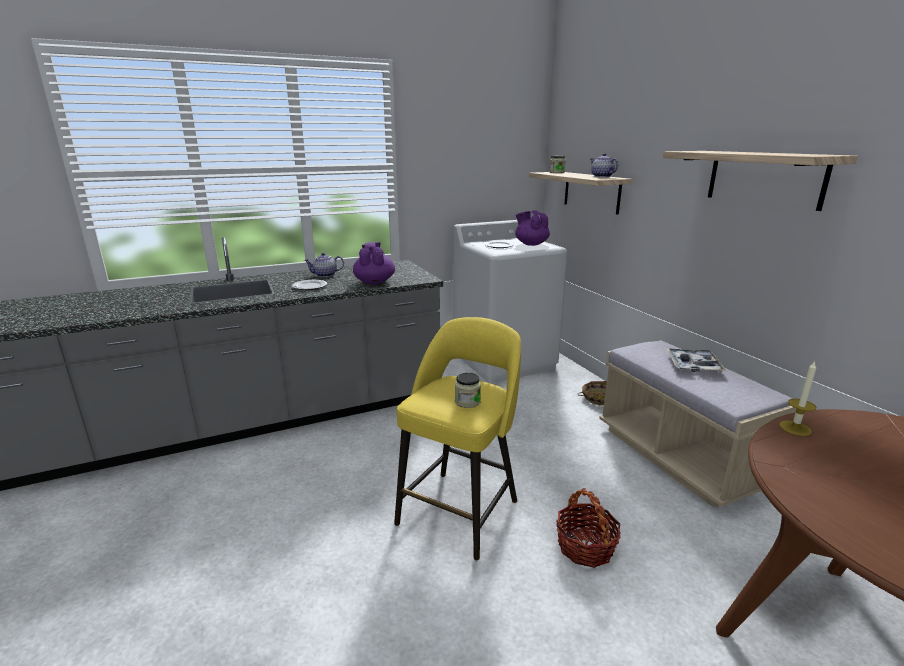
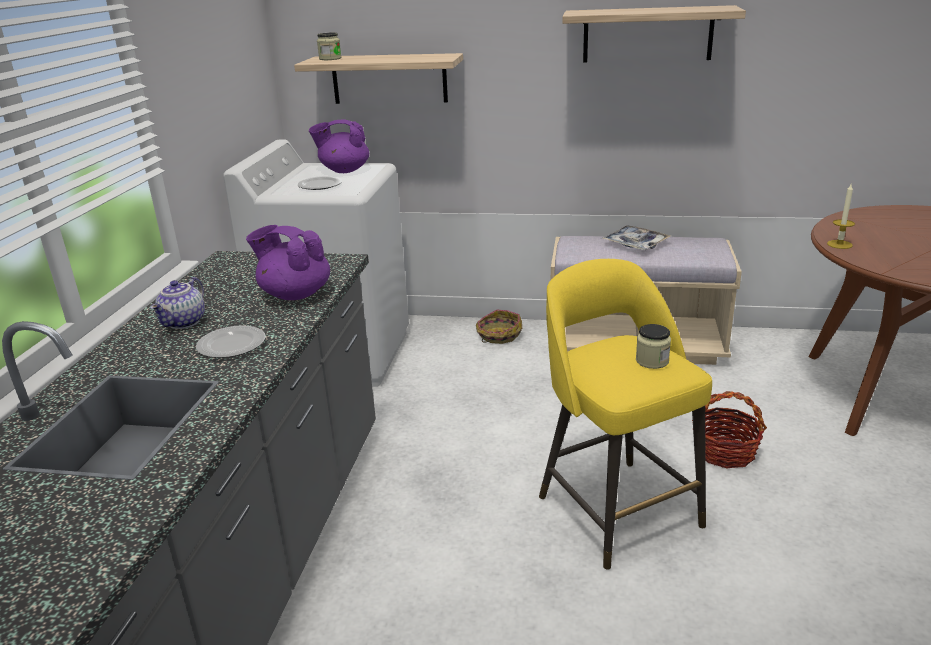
camera: 55 degrees left, 5 degrees up
teapot [590,153,618,177] -> none

